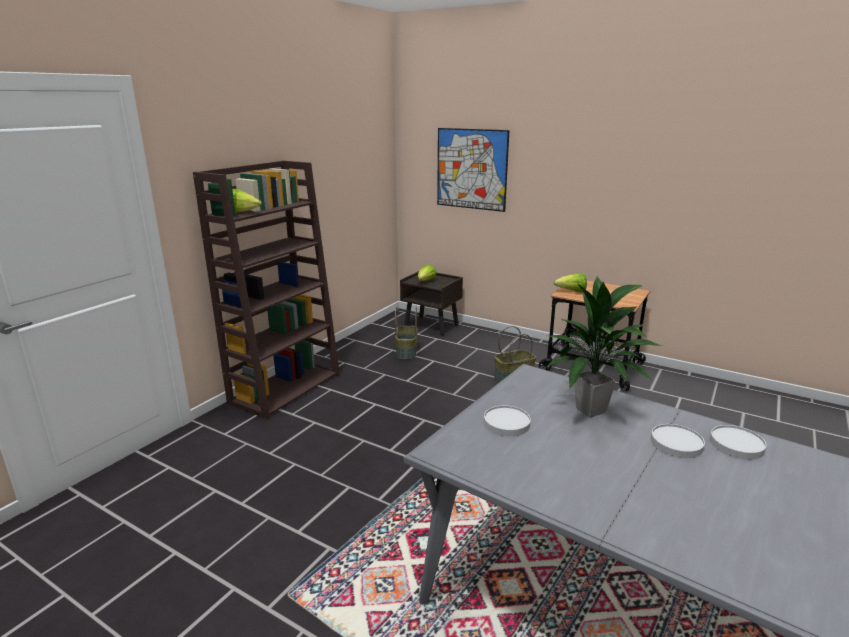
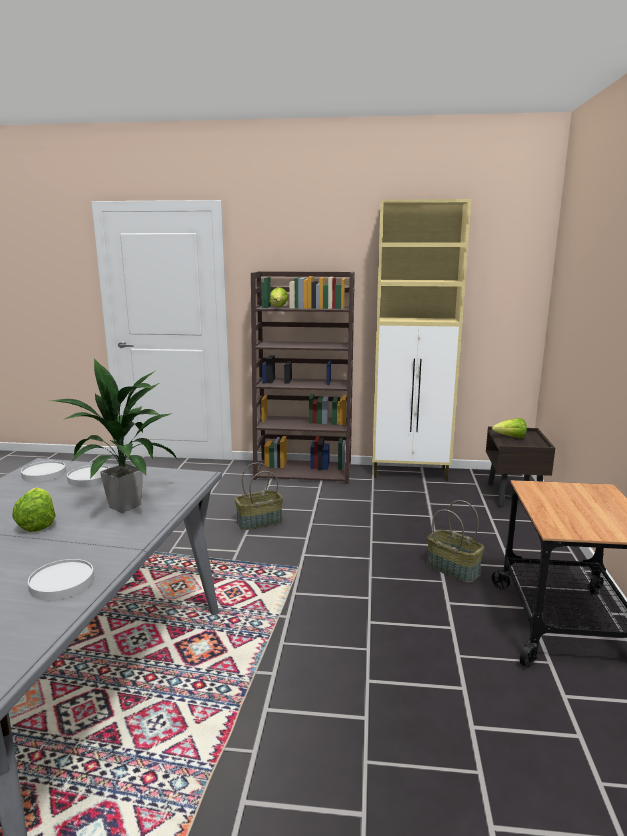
camera: 65 degrees right, 5 degrees down
basket [395,307,418,359] -> basket moved to [235,463,283,530]
picture [437,128,510,212] -> none
lettuce [554,273,587,292] -> lettuce moved to [12,487,56,532]
white plate [651,424,705,458] -> white plate moved to [21,461,66,482]
none -> beige cabinet [372,199,471,481]

